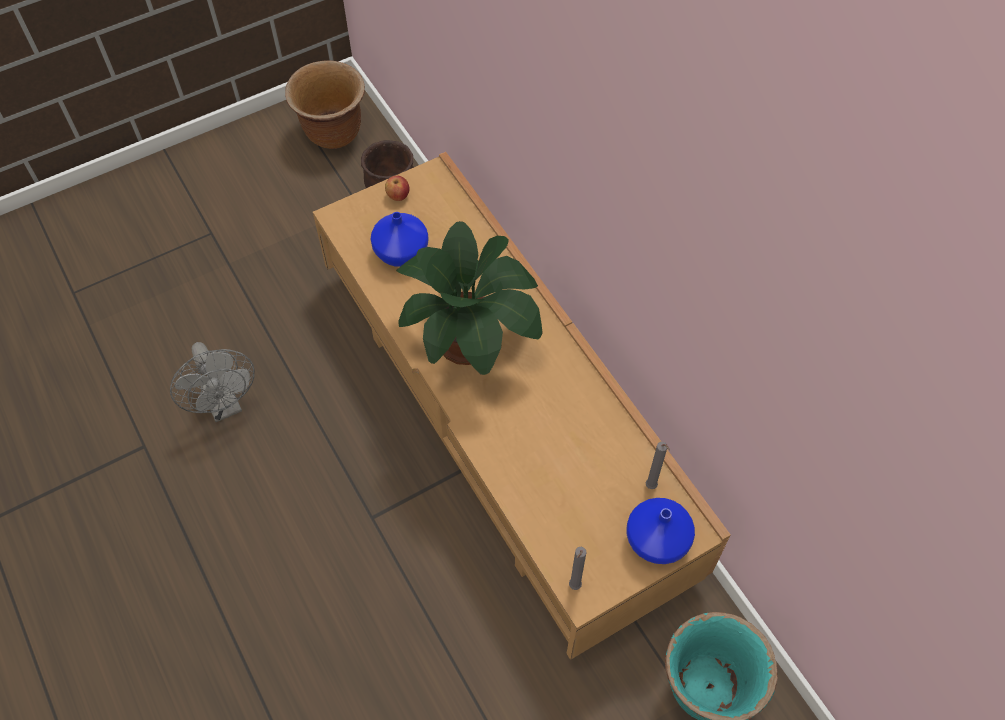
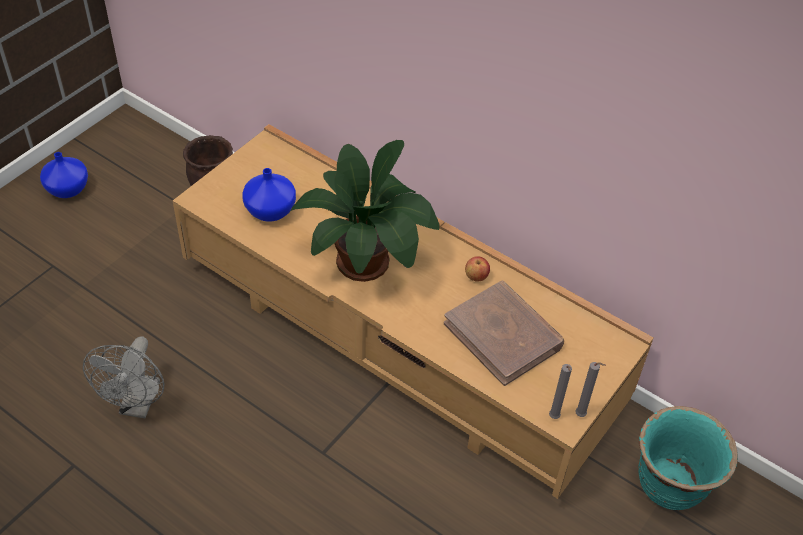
camera: 25 degrees left, 10 degrees down
grey fan [170,342,255,422] -> grey fan turned 60 degrees clockwise [83,337,164,418]
brown planter [285,61,365,149] -> none
apple [385,176,410,201] -> apple moved to [465,256,490,282]
blue vase [627,498,695,564] -> blue vase moved to [40,152,88,198]
grey candle [646,442,670,489] -> grey candle moved to [576,362,606,417]
none -> brown book [444,281,564,386]

